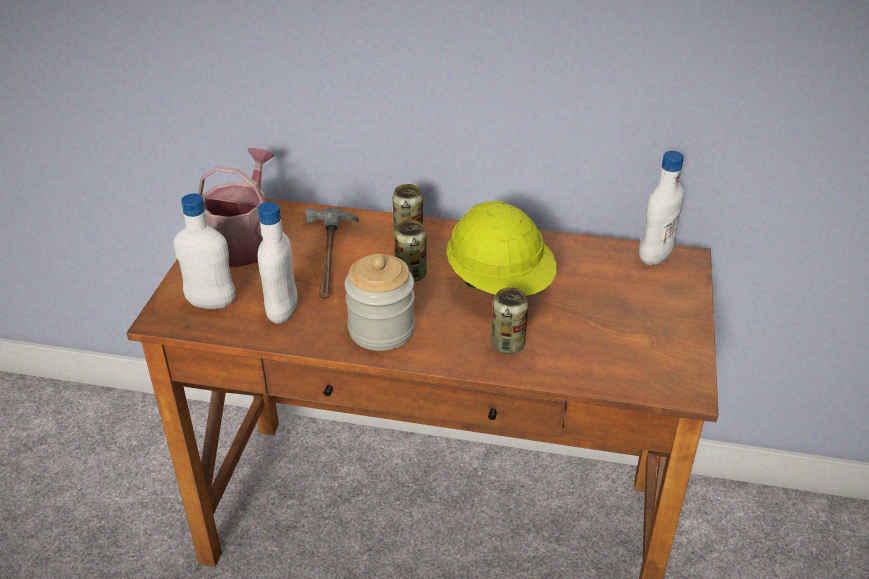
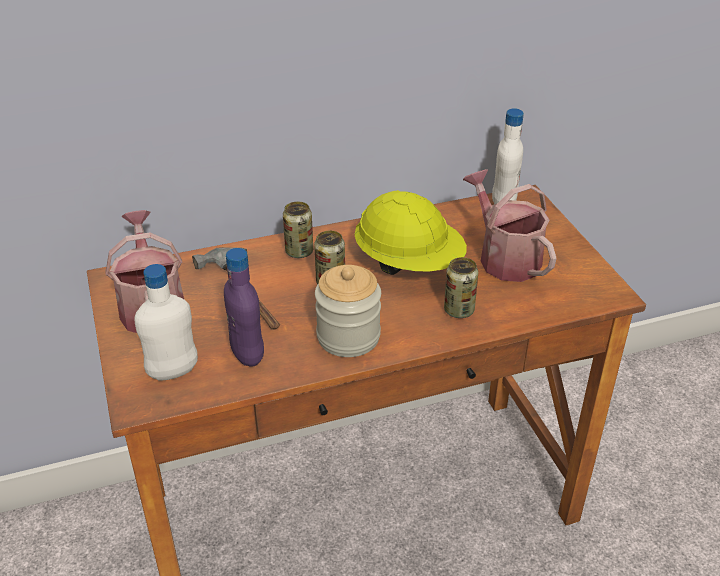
camera: 30 degrees left, 0 degrees up
white bottle [257,202,298,324] -> purple bottle [224,248,264,367]
none -> watering can [463,169,557,282]

